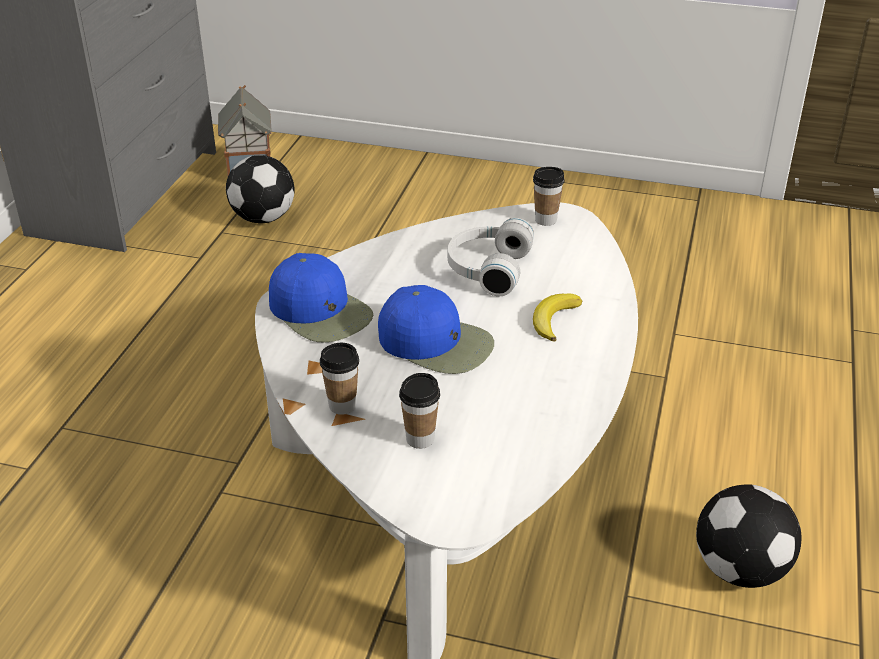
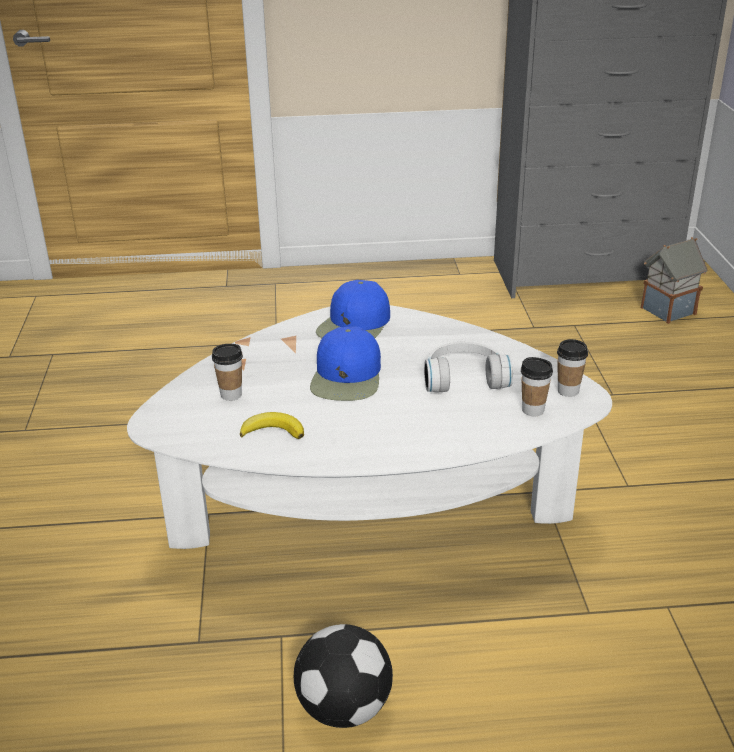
camera: 70 degrees right, 5 degrees down
football [226,155,295,223] -> none
cup [320,343,359,415] -> cup moved to [521,357,553,416]
banana [533,294,582,342] -> banana moved to [240,412,304,439]

